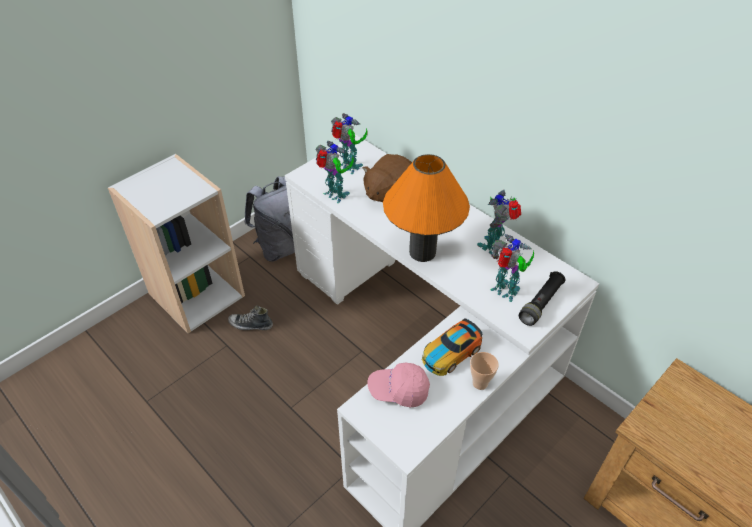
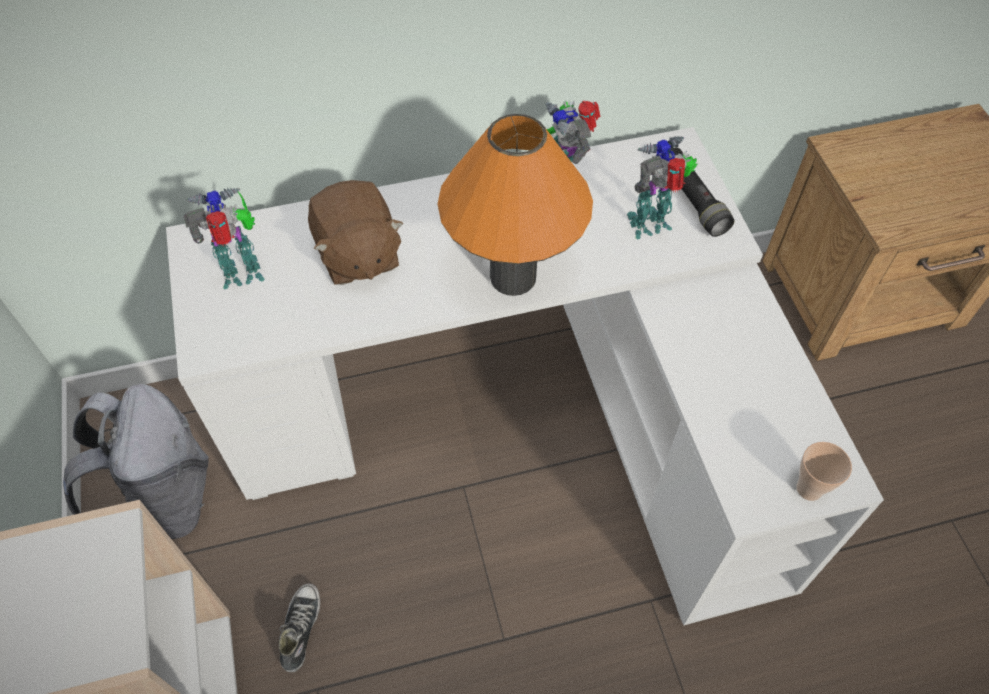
camera: 60 degrees left, 10 degrees up
shoe [228,306,273,330] -> shoe turned 150 degrees clockwise [279,583,320,672]
toy robot [315,141,354,203] -> none
pink cap [367,363,430,407] -> none
toy car [422,318,482,376] -> none
cup [470,352,499,390] -> cup moved to [796,442,852,501]

